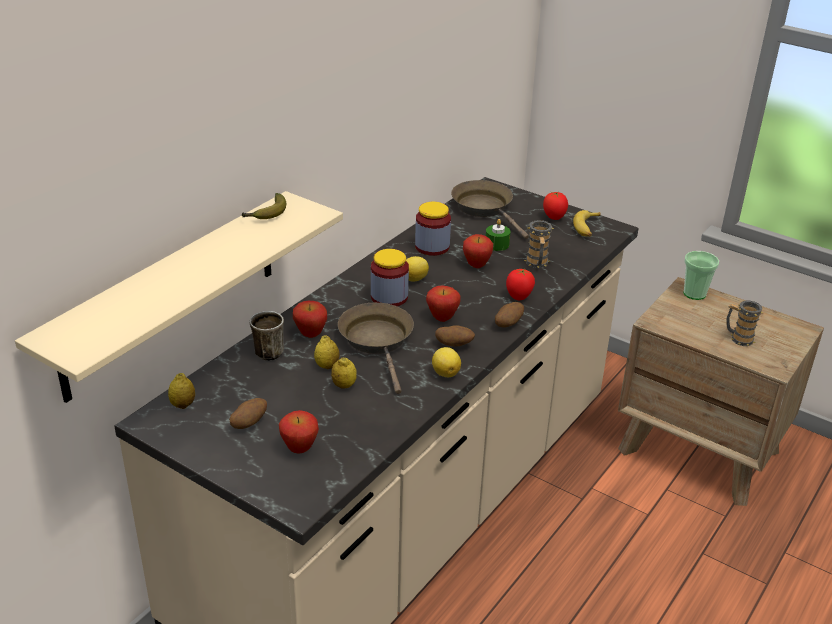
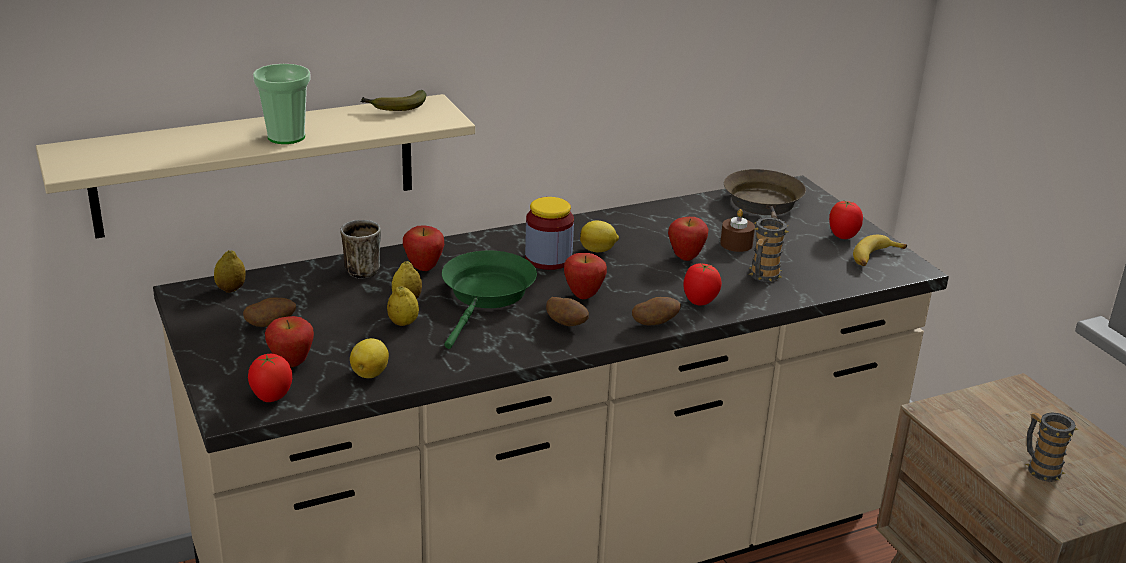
camera: 30 degrees right, 5 degrees down
brown frying pan [338,303,414,394] -> green frying pan [442,251,537,349]
jar [415,202,451,256] -> none
lemon [432,347,461,377] -> lemon moved to [350,338,389,378]
green candle [486,219,511,251] -> brown candle [720,209,755,252]
cup [683,251,719,300] -> cup moved to [253,64,311,144]
none -> tomato [248,354,292,402]

